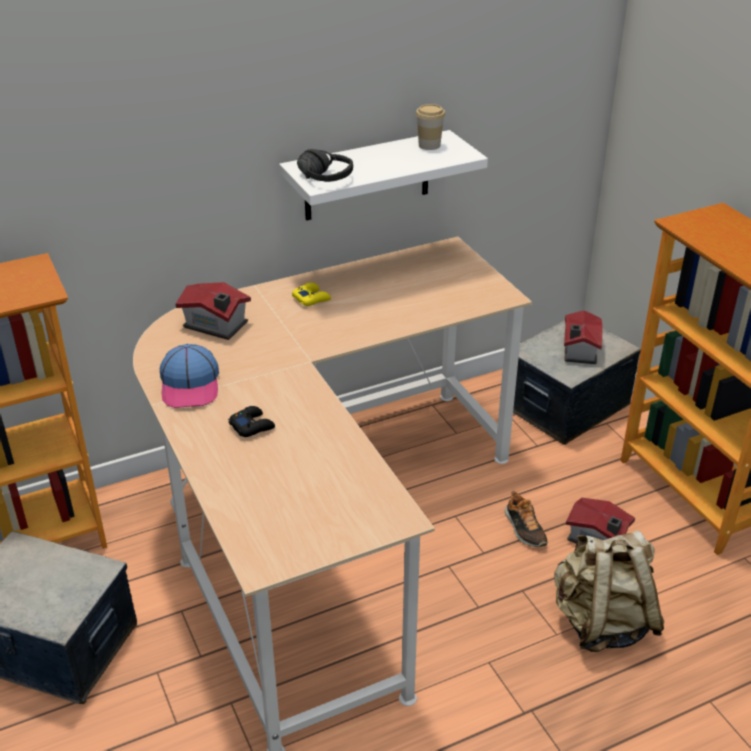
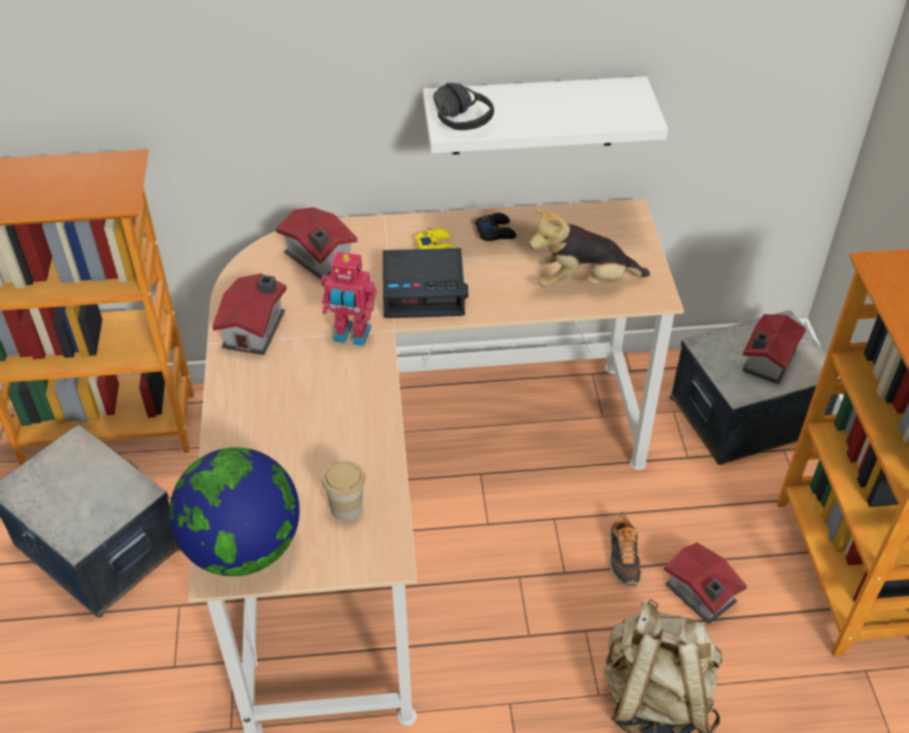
camera: 20 degrees right, 10 degrees up
cap [160,344,219,408] -> toy house [212,273,287,355]
black game controller [228,406,275,437] -> black game controller moved to [475,213,516,241]
cup [416,104,445,150] -> cup moved to [322,460,365,521]
none -> globe [169,447,300,576]
none -> toy robot [321,252,376,346]
none -> alarm clock [383,248,468,318]
none -> plush toy [529,208,650,287]

